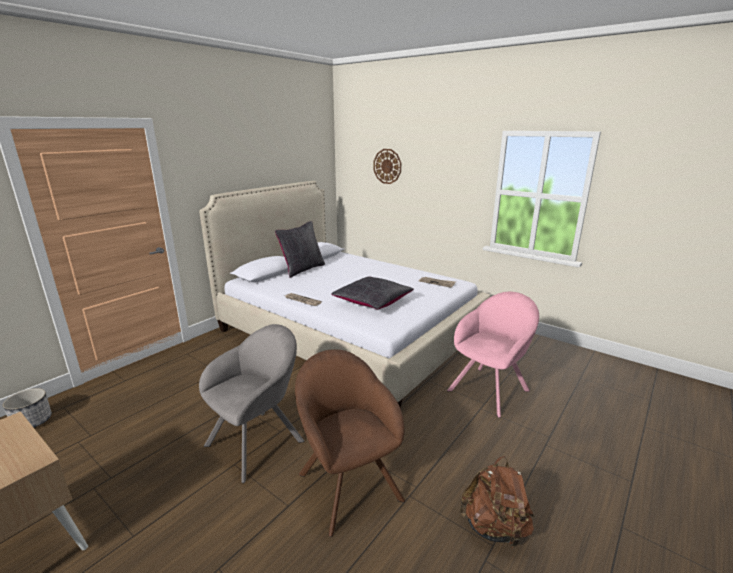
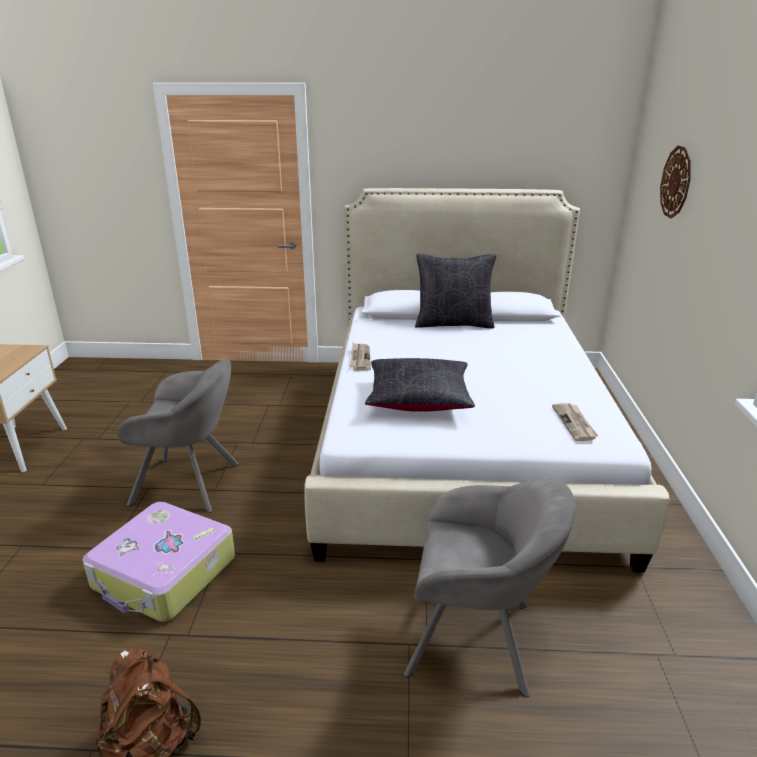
camera: 55 degrees right, 5 degrees up
planter [3,388,52,428] -> none
brown armchair [295,349,405,537] -> suitcase [82,502,235,622]
pink armchair [447,292,539,418] -> grey armchair [404,479,575,697]

